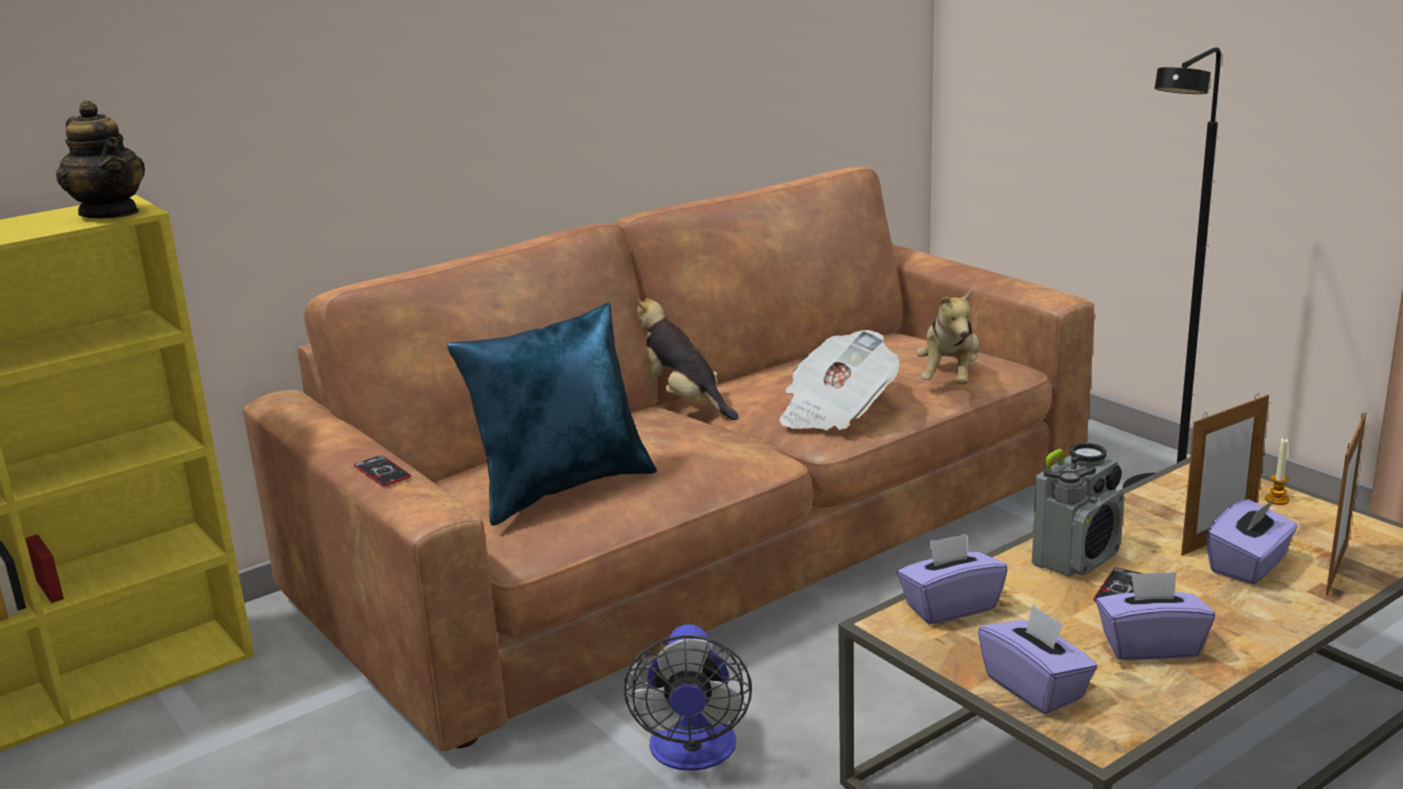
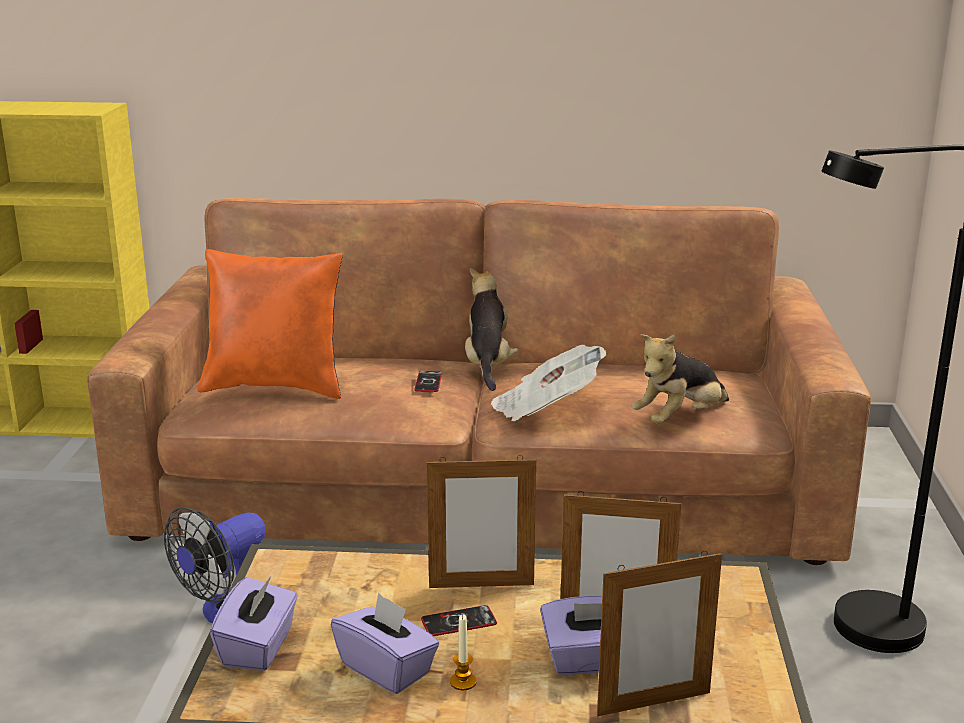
camera: 40 degrees right, 0 degrees up
teapot [56,101,145,218] -> none
phone [354,455,411,486] -> phone moved to [414,371,442,392]
blue pillow [447,303,657,526] -> orange pillow [197,249,343,399]
purple tissue box [897,533,1008,624] -> none
radio [1032,443,1124,577] -> picture frame [427,455,536,588]
candle [1265,438,1290,505] -> candle moved to [450,615,477,690]

